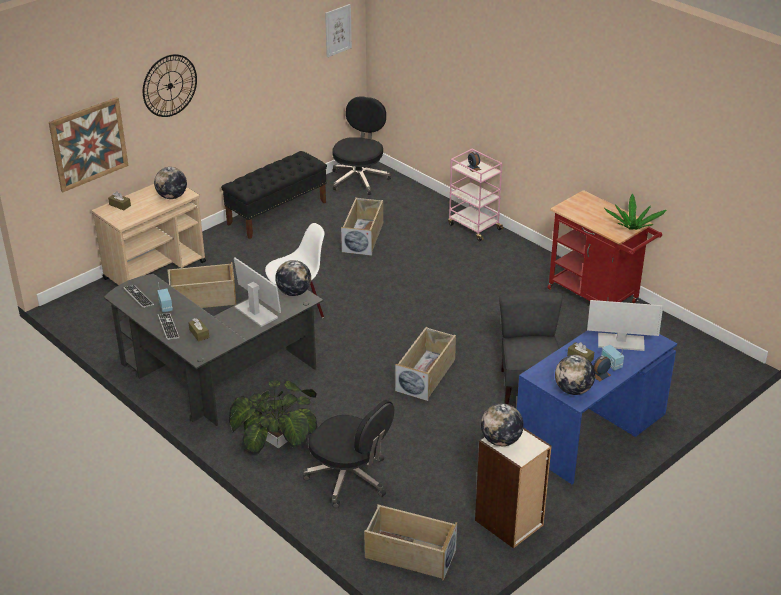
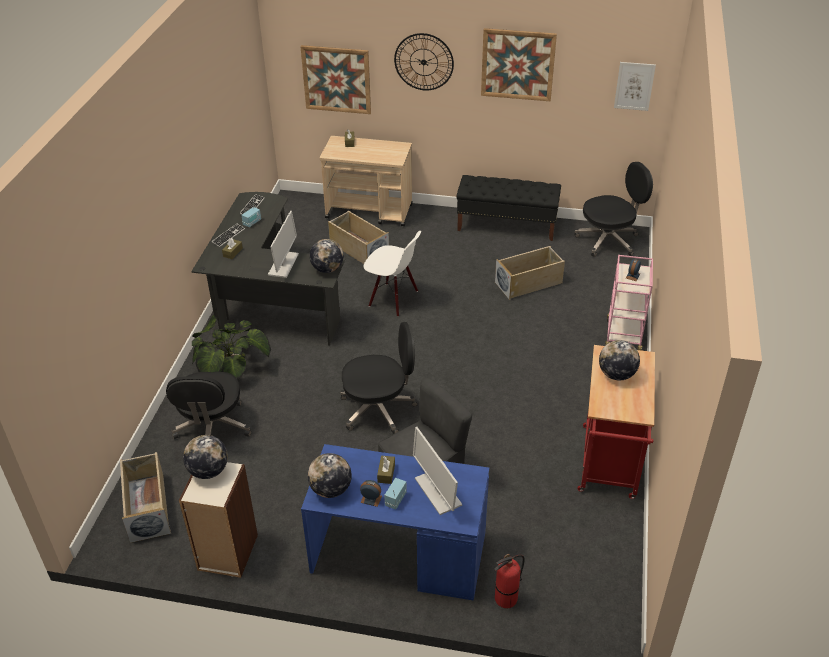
camera: 55 degrees right, 5 degrees up
globe [154,167,187,199] -> globe moved to [599,340,640,380]
beige storage box [395,327,456,401] -> black office chair [340,322,418,434]
potted plant [604,193,667,230] -> none
none -> picture [481,28,557,101]
none -> fire extinguisher [495,554,525,608]

